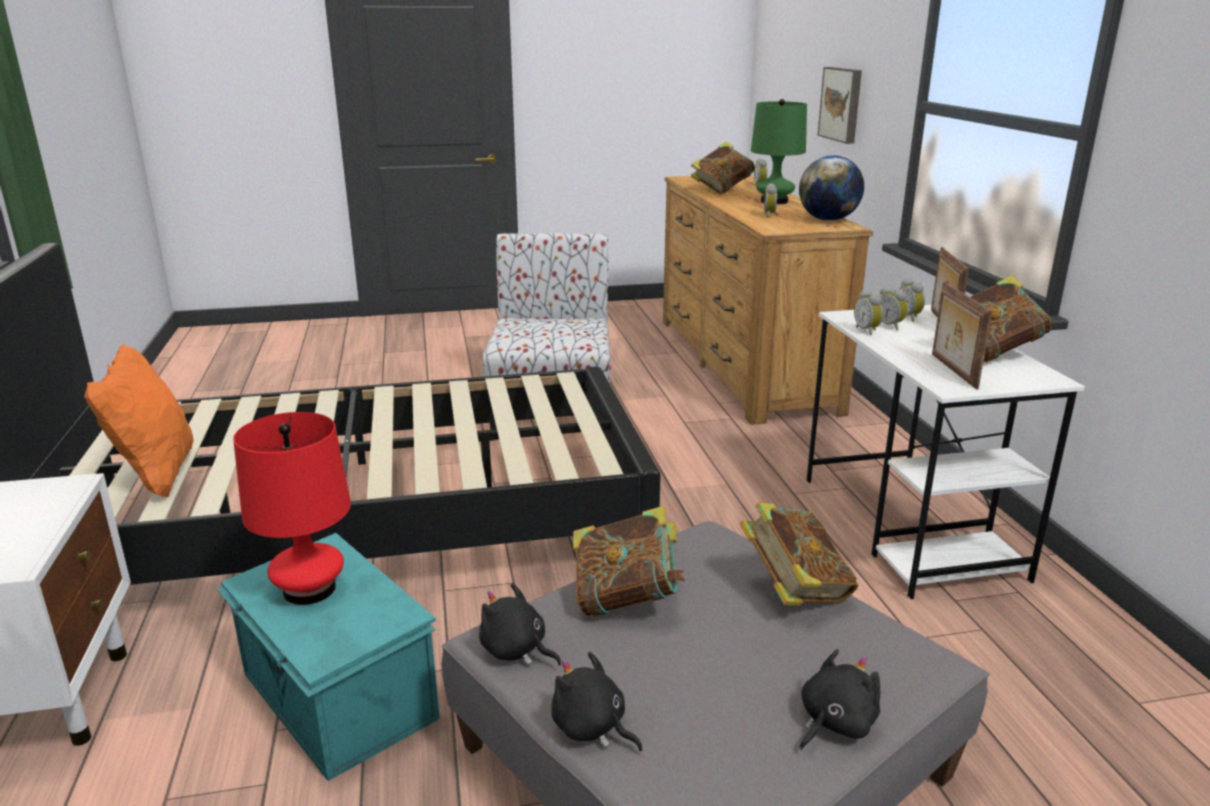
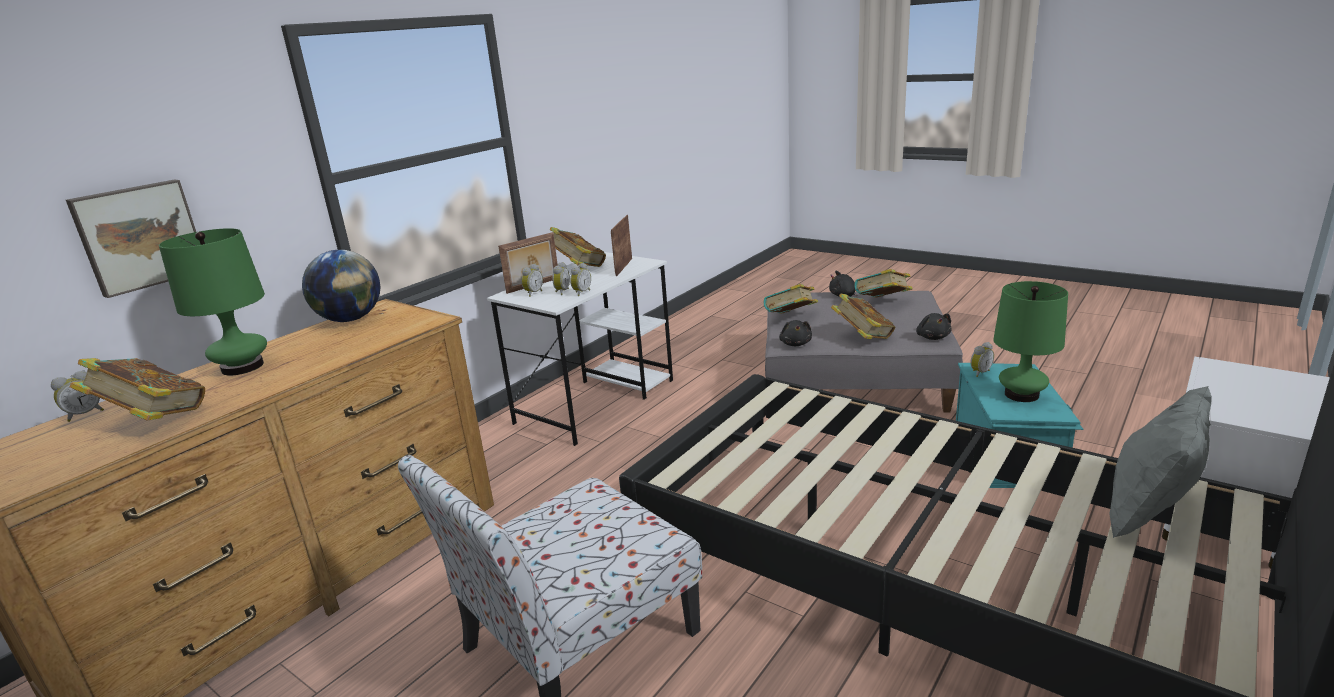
camera: 130 degrees left, 0 degrees up
orange pillow [84,345,194,497] -> grey pillow [1109,385,1212,538]
red table lamp [233,412,351,605] -> green table lamp [993,281,1068,402]
black plush toy [551,652,642,751] -> black plush toy moved to [779,320,812,346]
alarm clock [764,183,778,217] -> alarm clock moved to [970,342,994,377]
picture frame [932,282,992,389] -> picture frame turned 150 degrees clockwise [611,215,632,276]
none -> book [854,269,913,298]

